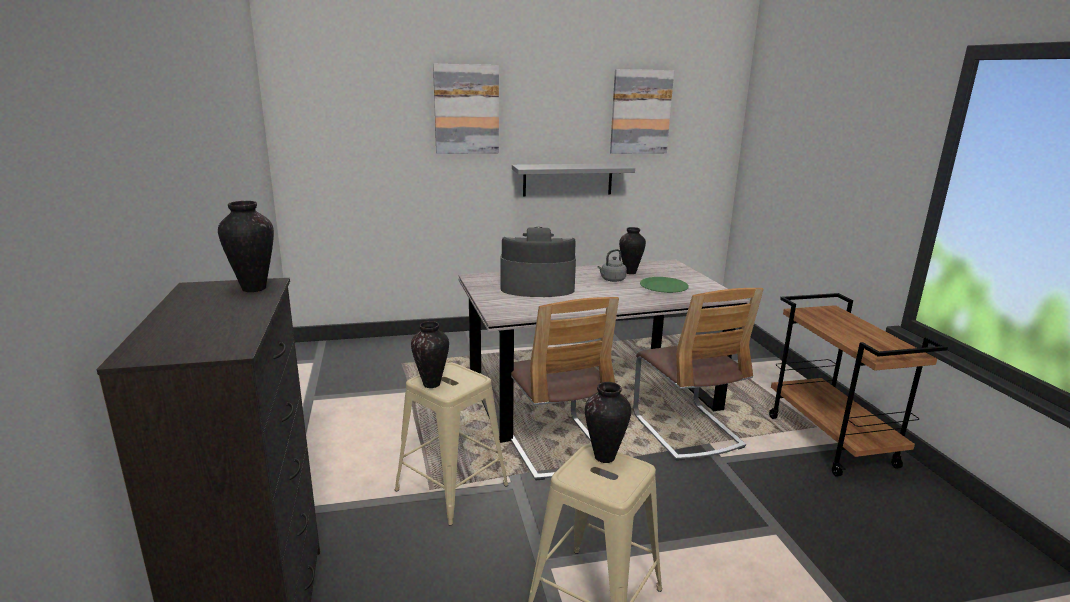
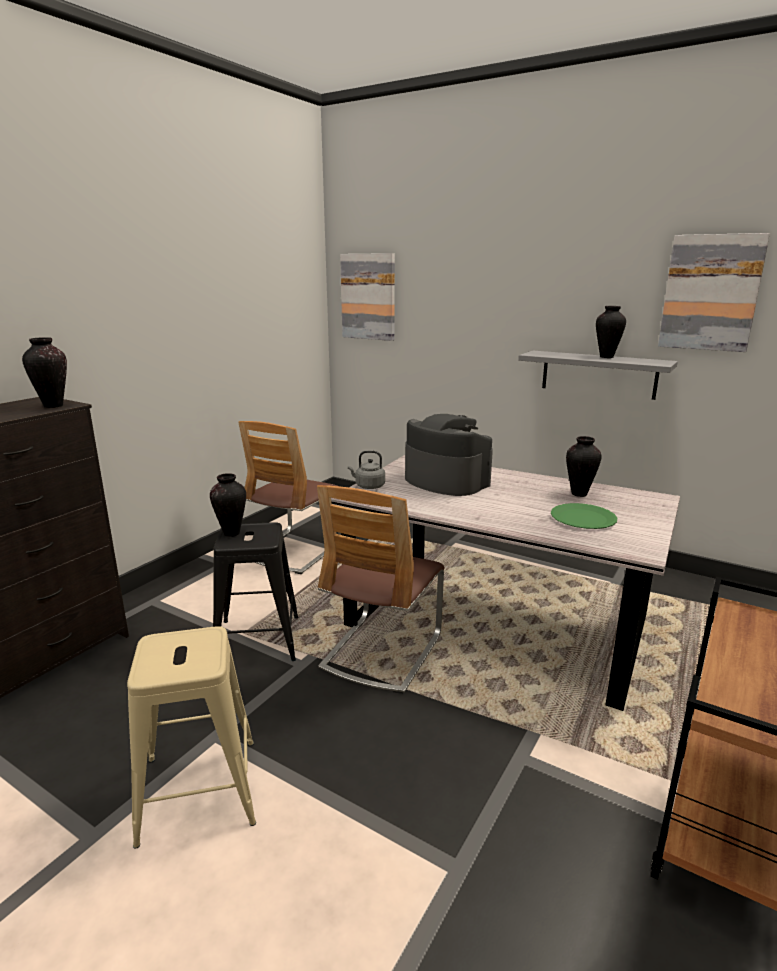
camera: 45 degrees right, 0 degrees up
beige stool [395,362,508,526] -> black stool [213,522,298,661]
picture [433,64,499,154] -> picture moved to [340,253,395,341]
vase [585,382,631,463] -> vase moved to [596,306,626,358]
grey kettle [597,249,627,282] -> grey kettle moved to [348,451,385,489]
chair [633,288,764,461] -> chair moved to [238,421,341,574]

